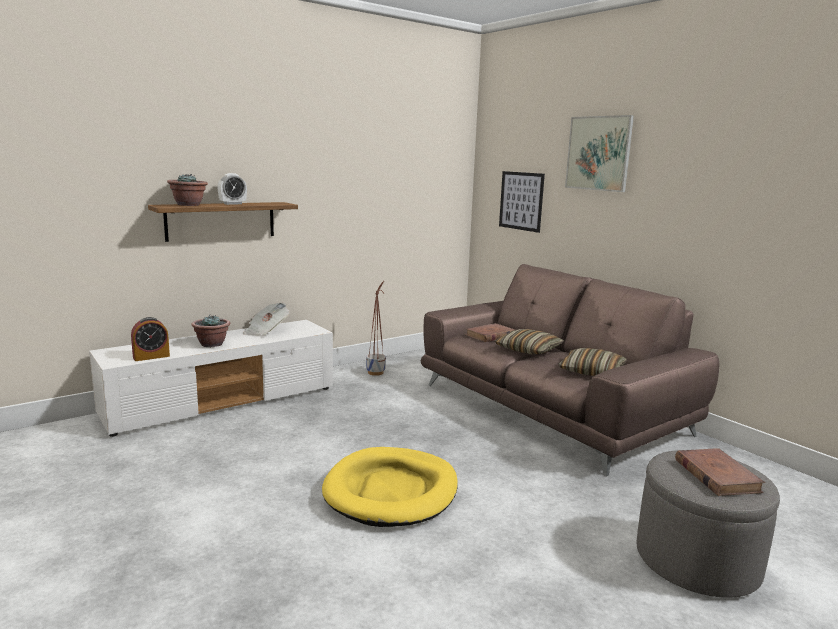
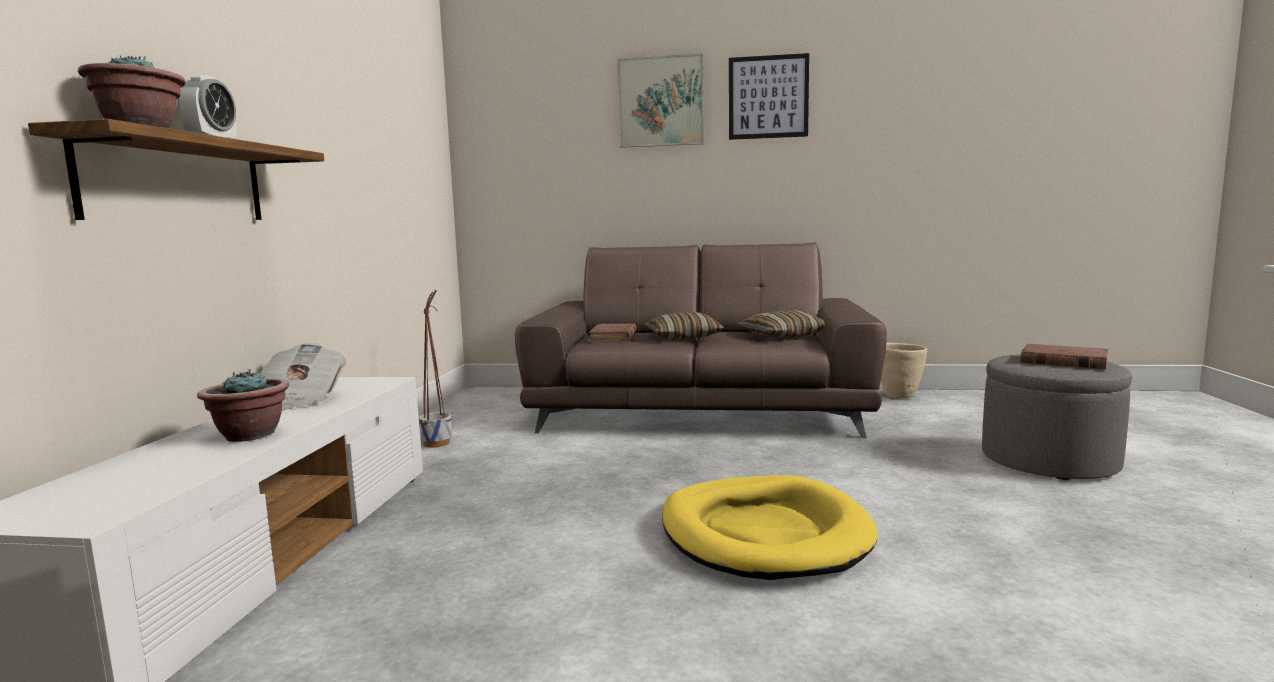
camera: 45 degrees left, 5 degrees down
alarm clock [131,317,170,361] -> none
picture [499,171,545,233] -> picture moved to [729,53,809,140]
none -> beige planter [881,343,927,399]

